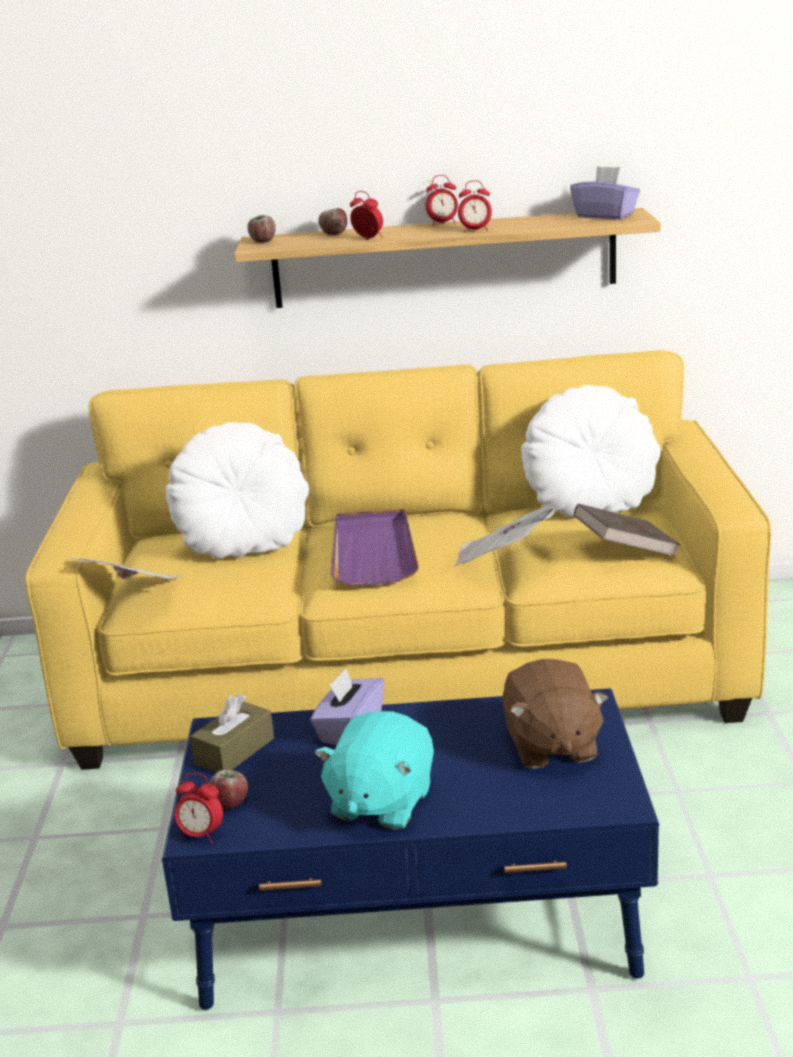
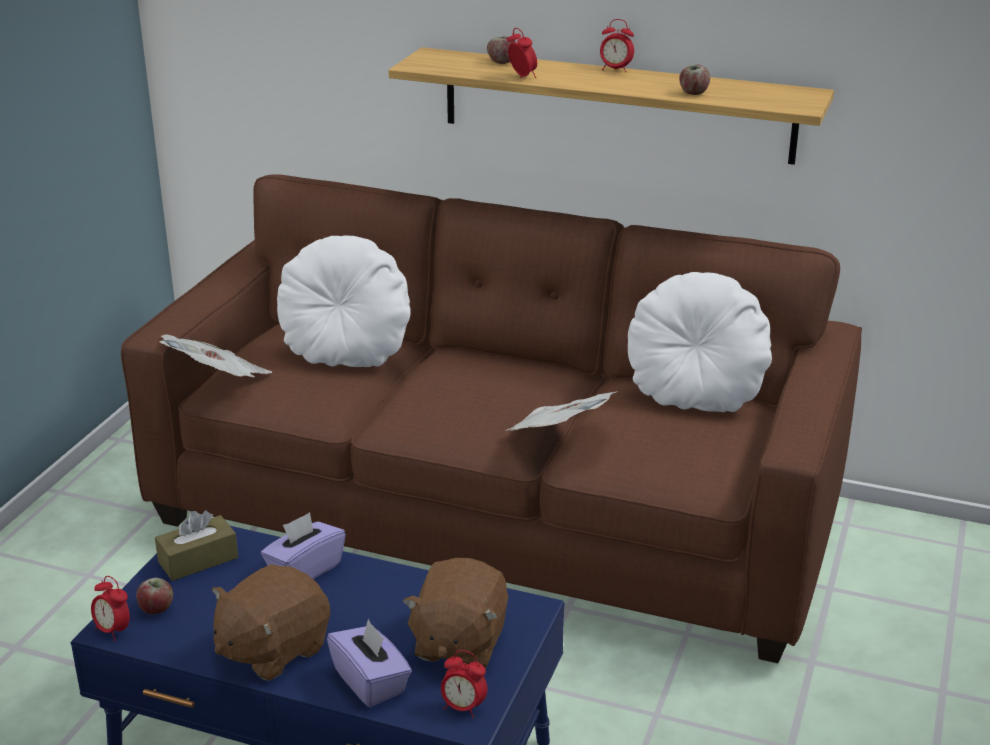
camera: 20 degrees right, 5 degrees up
yellow sofa [25,350,771,770] -> brown sofa [121,174,862,663]
apple [247,215,276,243] -> apple moved to [679,64,710,95]
turquoise plush toy [315,711,434,830] -> brown plush toy [212,564,330,681]
purple tray [330,509,419,585] -> none
alarm clock [458,180,492,232] -> alarm clock moved to [441,650,487,718]
purple tissue box [570,166,640,219] -> purple tissue box moved to [327,619,412,707]
brown book [574,504,680,557] -> none

